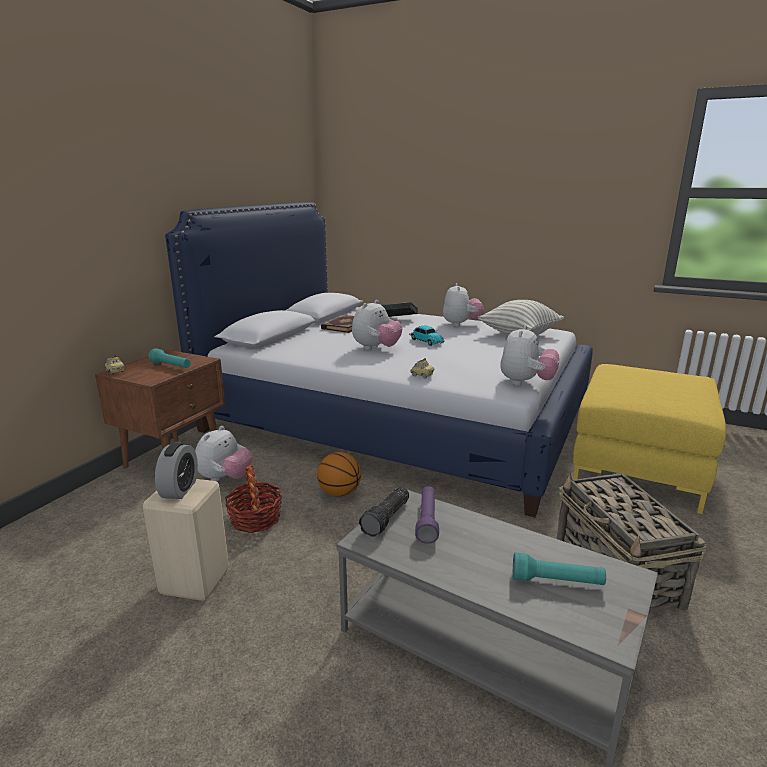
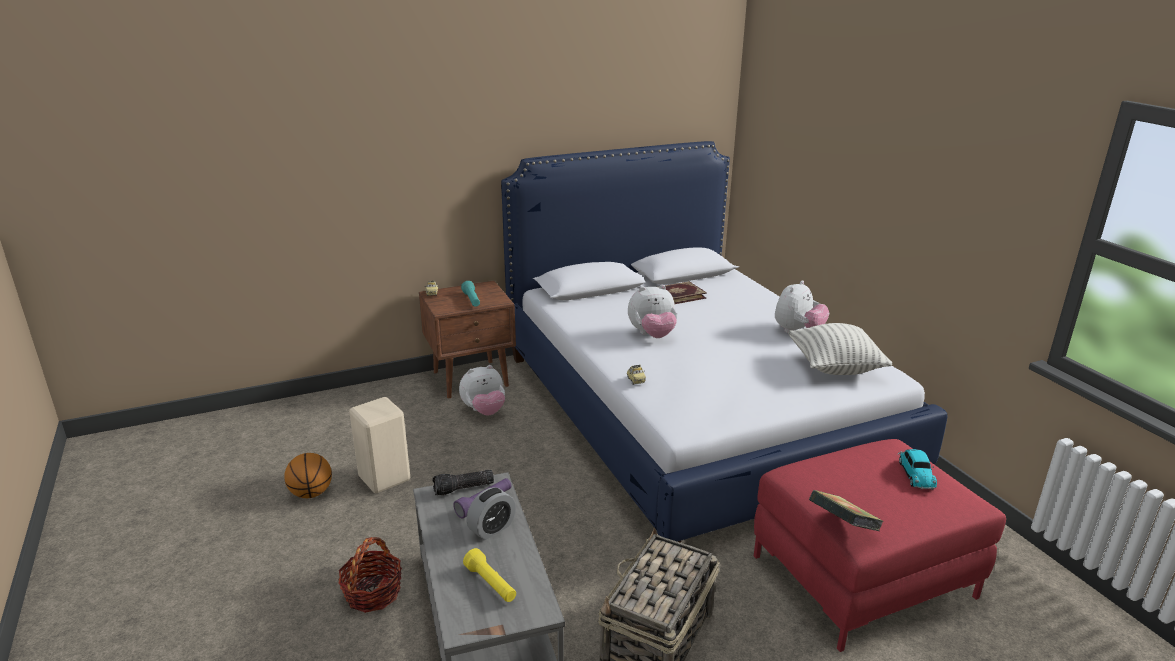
camera: 40 degrees right, 5 degrees up
alarm clock [155,442,198,499] -> alarm clock moved to [466,487,516,540]
basket [225,465,282,533] -> basket moved to [338,537,402,613]
basketball [317,452,361,497] -> basketball moved to [284,453,332,498]
book [382,302,418,317] -> book moved to [809,490,884,531]
toy car [409,326,445,346] -> toy car moved to [898,449,937,490]
plush toy [500,325,560,386] -> none
turquoise flashlight [513,552,606,585] -> yellow flashlight [463,548,516,602]
yellow ottoman [573,364,726,514] -> red ottoman [754,439,1006,652]

